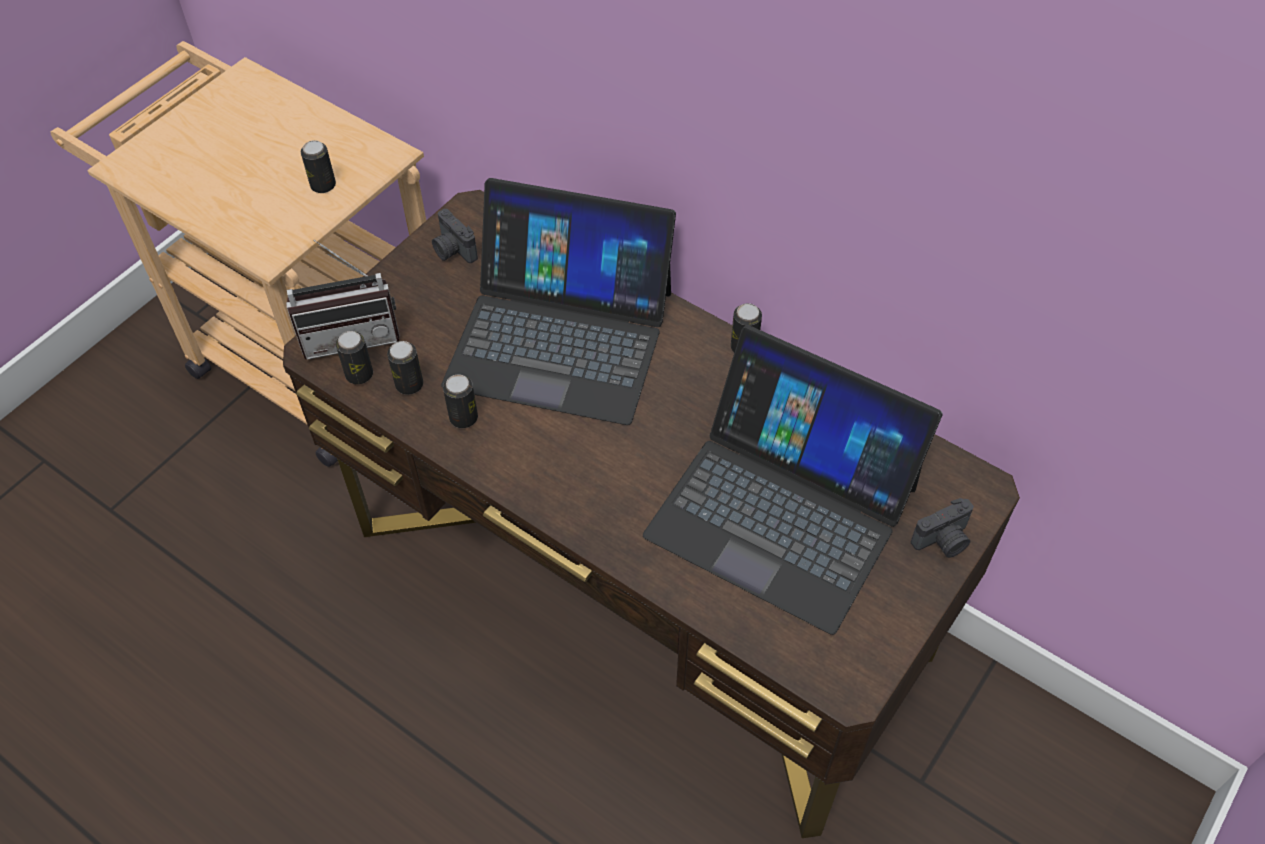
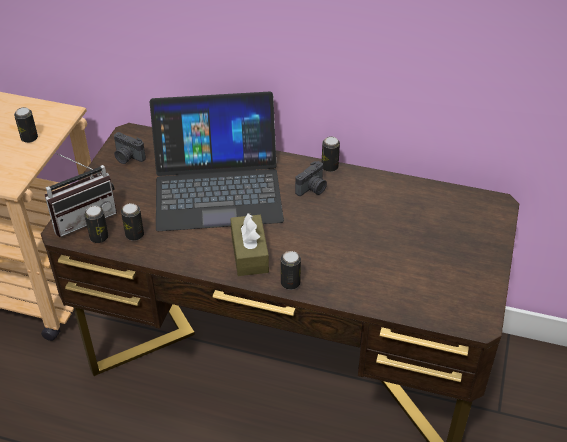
camera: 20 degrees left, 10 degrees down
can [443,374,478,428] -> can moved to [281,251,301,290]
laptop [643,325,942,635] -> none
camera [911,498,974,558] -> camera moved to [295,161,327,196]
none -> brown tissue box [230,212,269,276]

